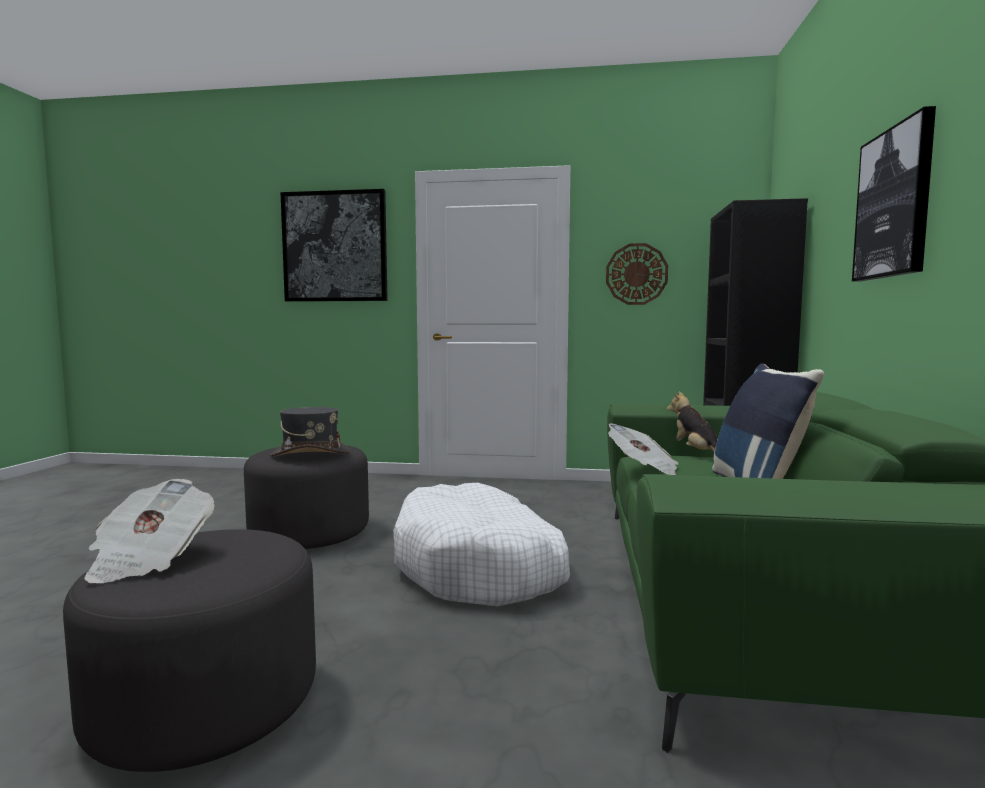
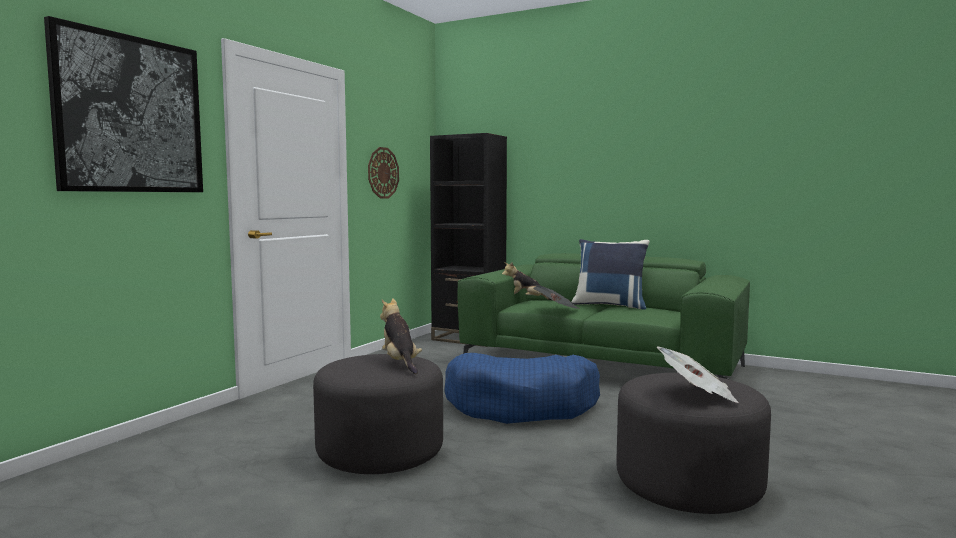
camera: 70 degrees left, 0 degrees up
grey hat [270,407,350,457] -> plush toy [380,298,422,374]
white dog bed [393,483,570,606] -> blue dog bed [444,353,600,424]
picture [852,106,936,282] -> none

